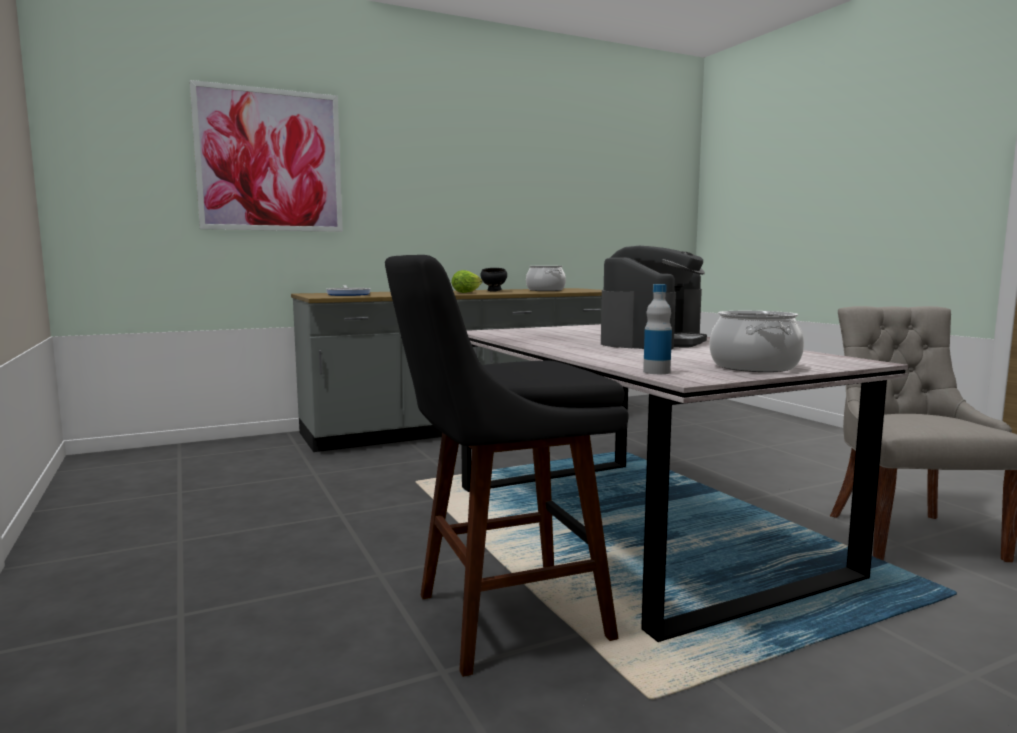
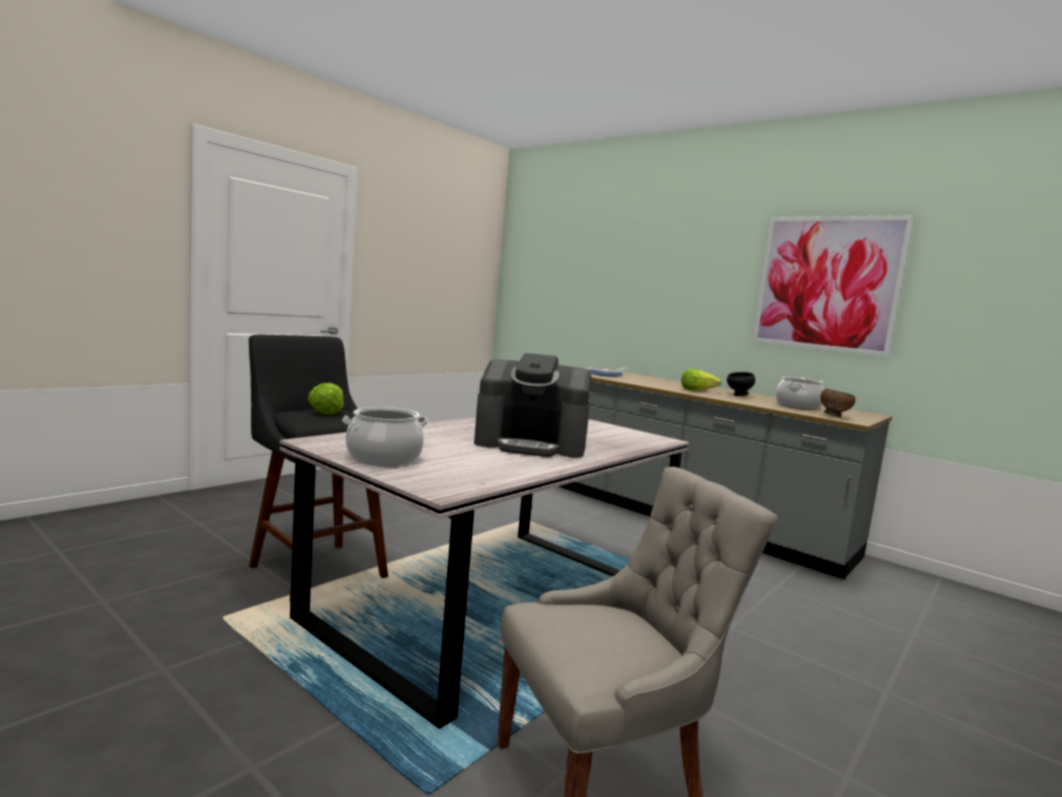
camera: 65 degrees right, 0 degrees up
picture [190,80,343,232] -> picture moved to [752,215,915,357]
bottle [643,284,672,374] -> none
none -> lettuce [308,383,344,415]
none -> brown bowl [821,388,856,418]

